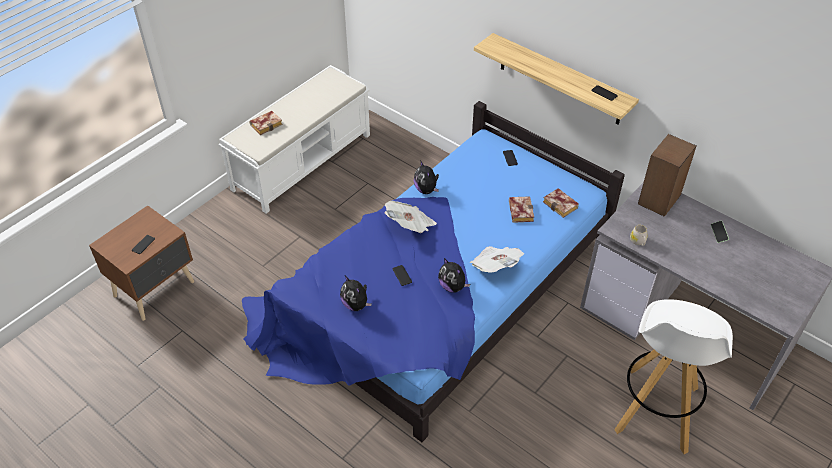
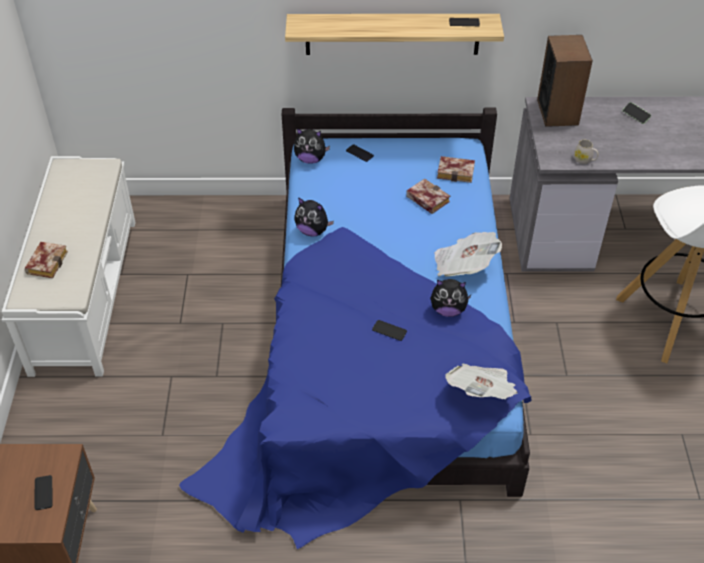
camera: 40 degrees left, 0 degrees up
plush toy [340,276,372,311] -> plush toy moved to [294,128,330,164]
newspaper [384,200,437,233] -> newspaper moved to [445,364,518,399]

